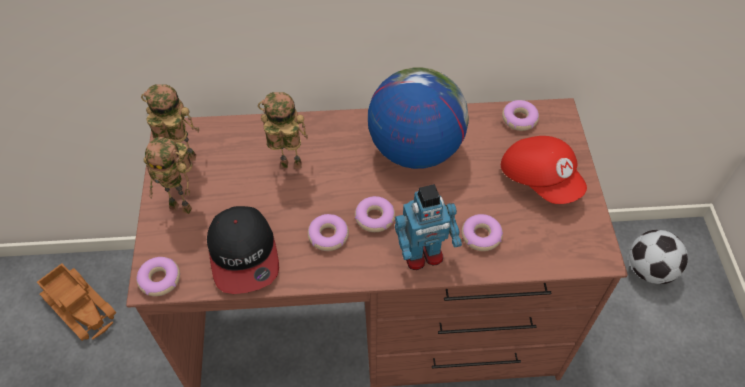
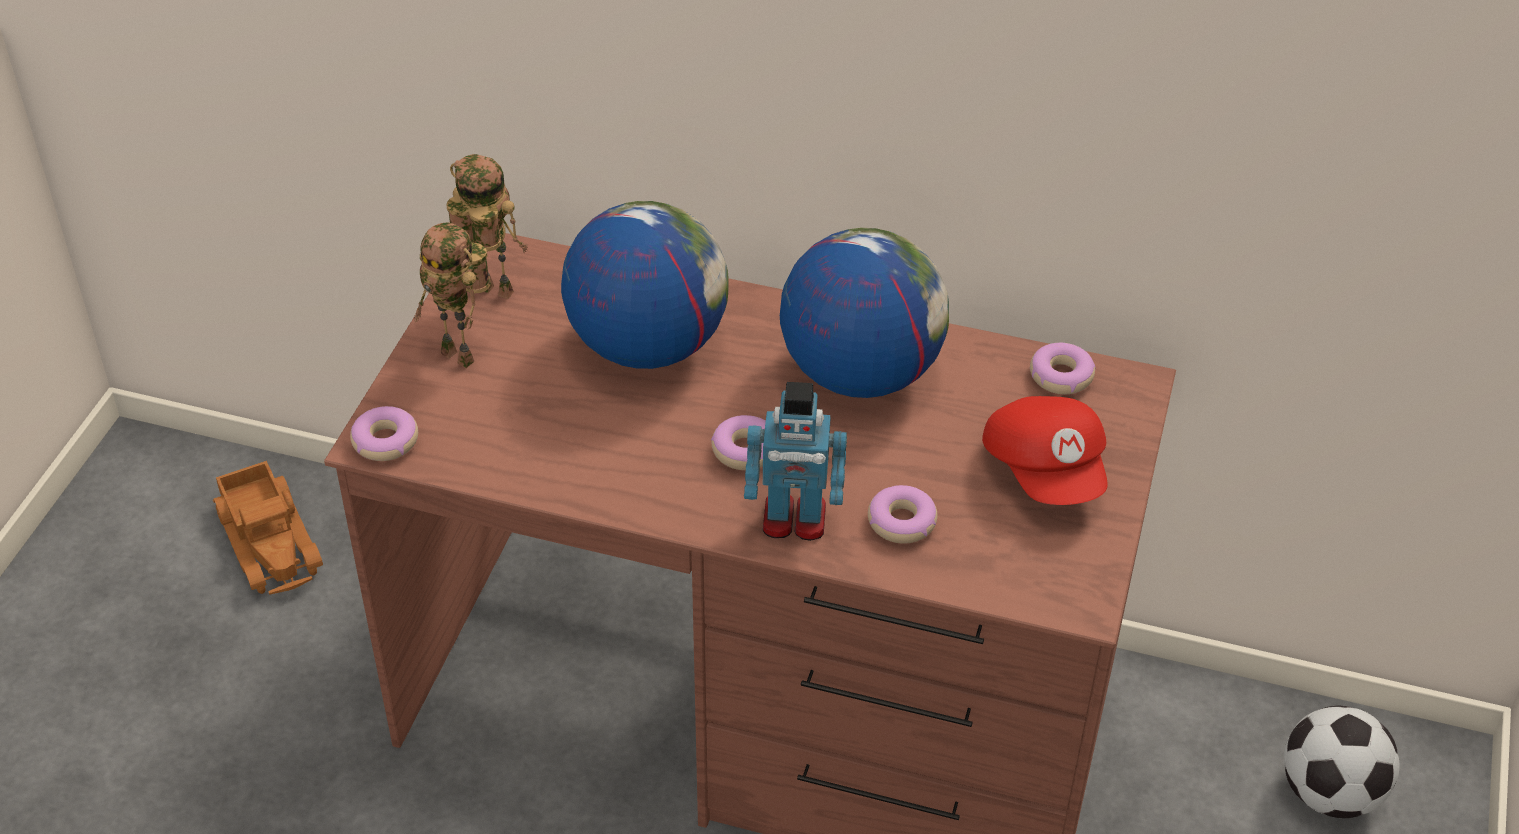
camera: 20 degrees right, 10 degrees down
cap [207,206,279,294] -> none
toy robot [258,92,308,168] -> globe [561,201,729,369]
donut [308,214,349,251] -> none

